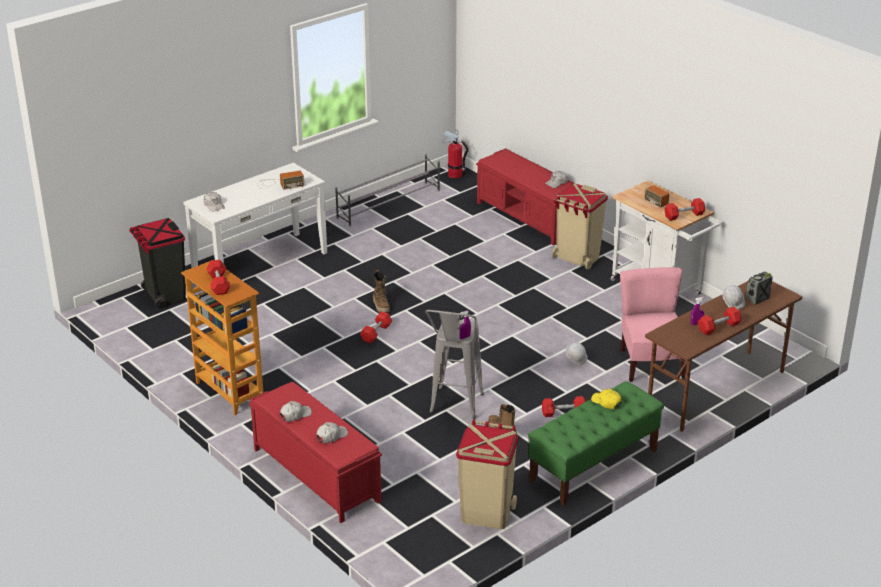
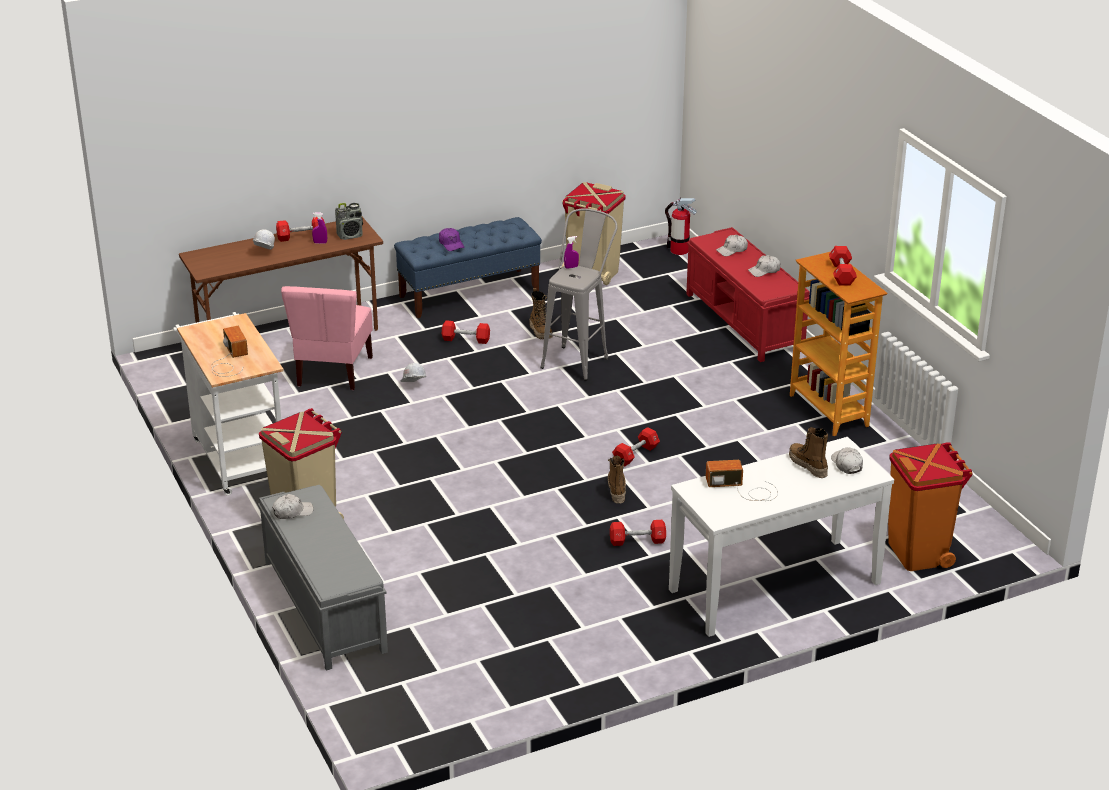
camera: 165 degrees left, 0 degrees up
black trash can [129,218,186,309] -> orange trash can [888,442,973,571]
grey shoe rack [335,154,440,227] -> none
fire extinguisher [443,129,469,179] -> fire extinguisher moved to [665,198,697,255]
red bench [476,148,574,246] -> grey bench [258,485,388,671]
green bench [528,381,664,506] -> blue bench [394,217,542,318]
yellow cap [591,389,622,410] -> purple cap [439,228,465,251]
red dumbbell [665,198,705,221] -> red dumbbell moved to [610,520,666,546]
radio [746,272,773,305] -> radio moved to [335,203,363,240]
none -> boot [789,427,828,478]

